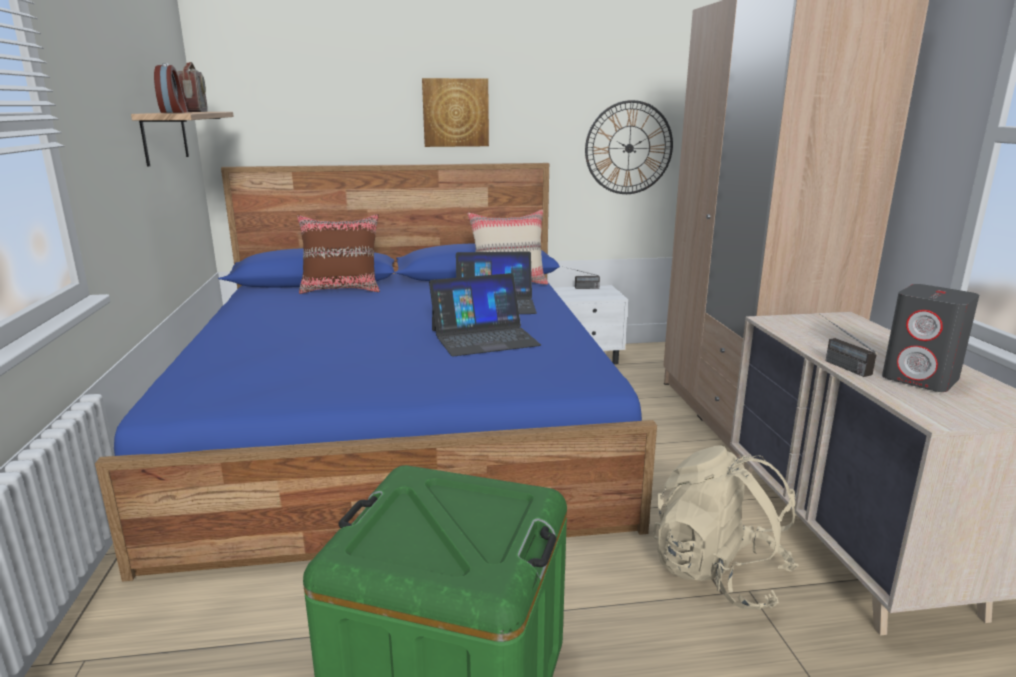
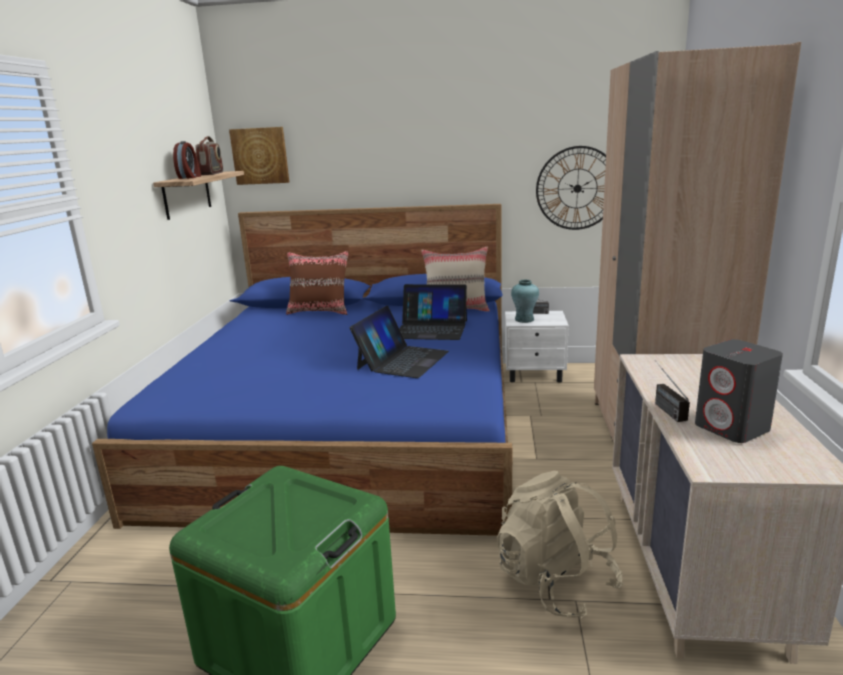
camera: 15 degrees right, 0 degrees up
picture [422,78,489,147] -> picture moved to [229,127,289,185]
laptop [429,273,541,356] -> laptop turned 60 degrees counterclockwise [350,306,449,378]
none -> turquoise vase [511,280,539,323]

